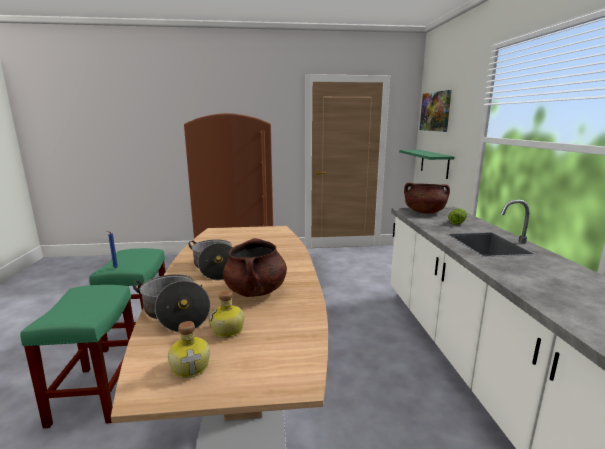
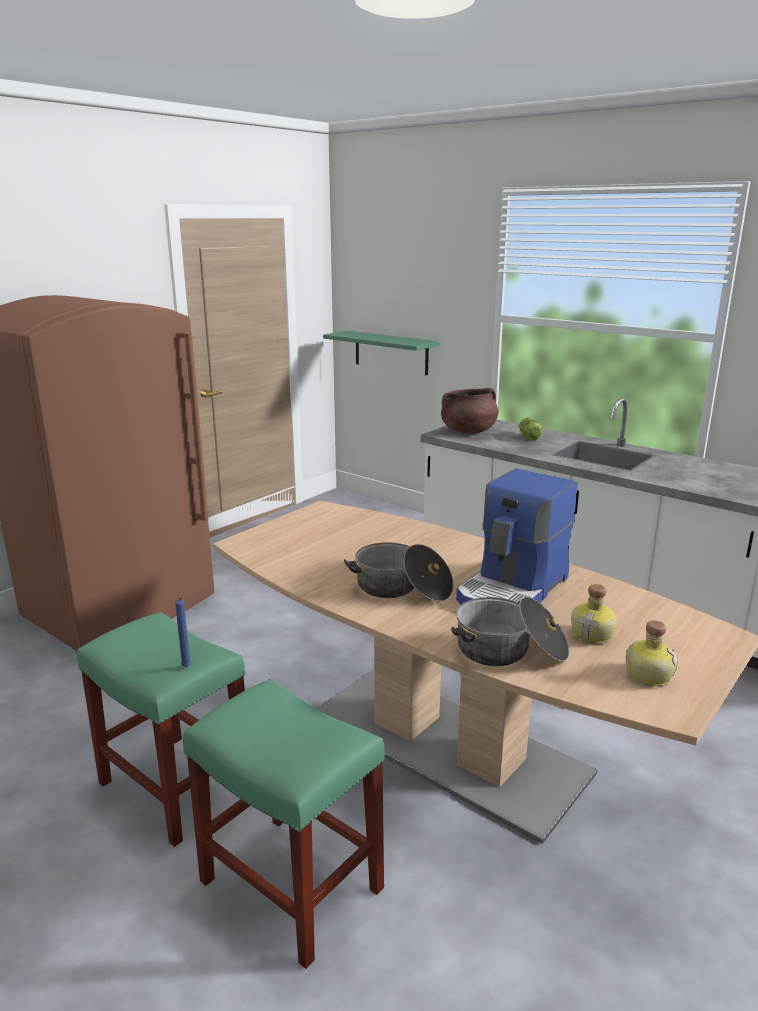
camera: 45 degrees left, 5 degrees up
brown cooking pot [223,238,287,297] -> coffee machine [456,469,578,605]
picture [420,90,452,132] -> none

